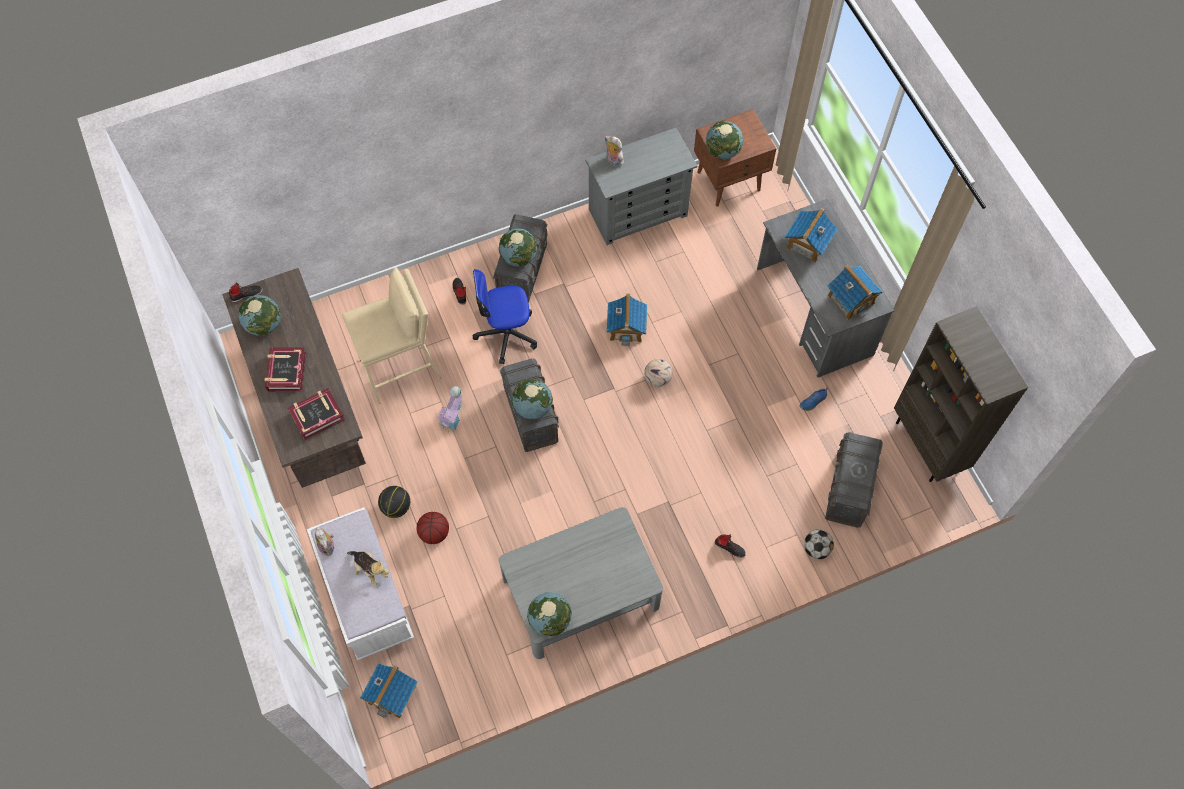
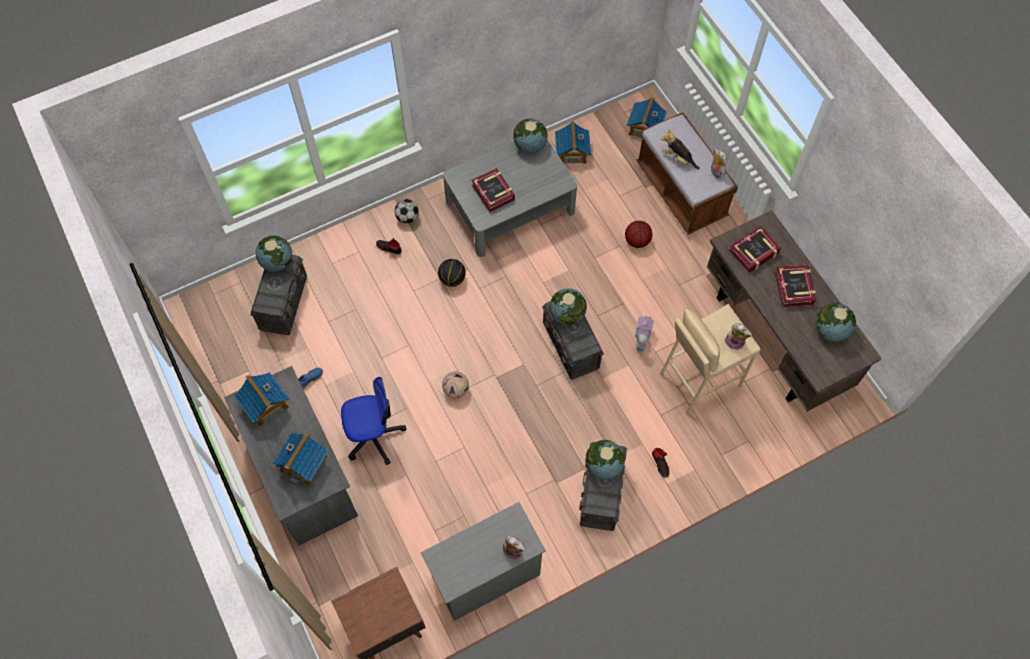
camera: 175 degrees right, 0 degrees up
black shoe [229,282,263,302] -> none
white bench [307,507,414,661] -> brown bench [636,112,738,235]
basketball [378,486,410,518] -> basketball moved to [438,259,466,287]
office chair [473,269,537,364] -> office chair moved to [341,377,406,465]
toy house [606,294,647,346] -> toy house moved to [555,121,591,164]
globe [706,121,743,159] -> globe moved to [256,235,292,272]
football [804,529,834,559] -> football moved to [395,199,419,224]
brown bookcase [894,306,1028,482] -> none
none -> book [471,168,515,212]
none -> plush toy [725,323,752,350]

